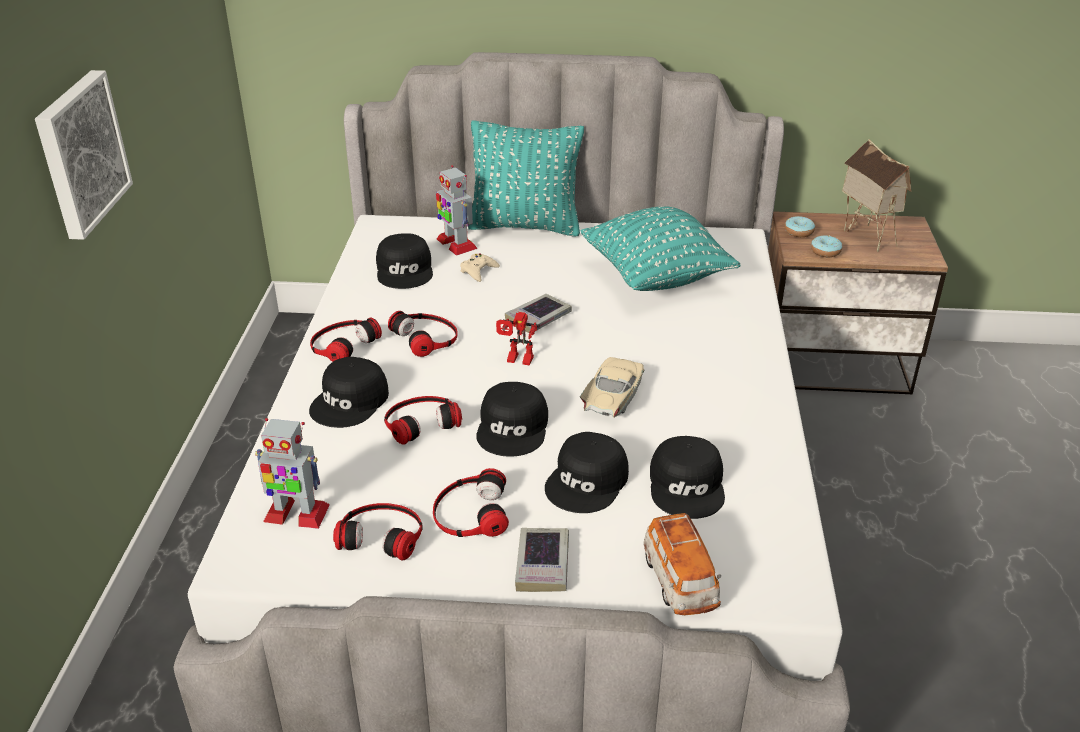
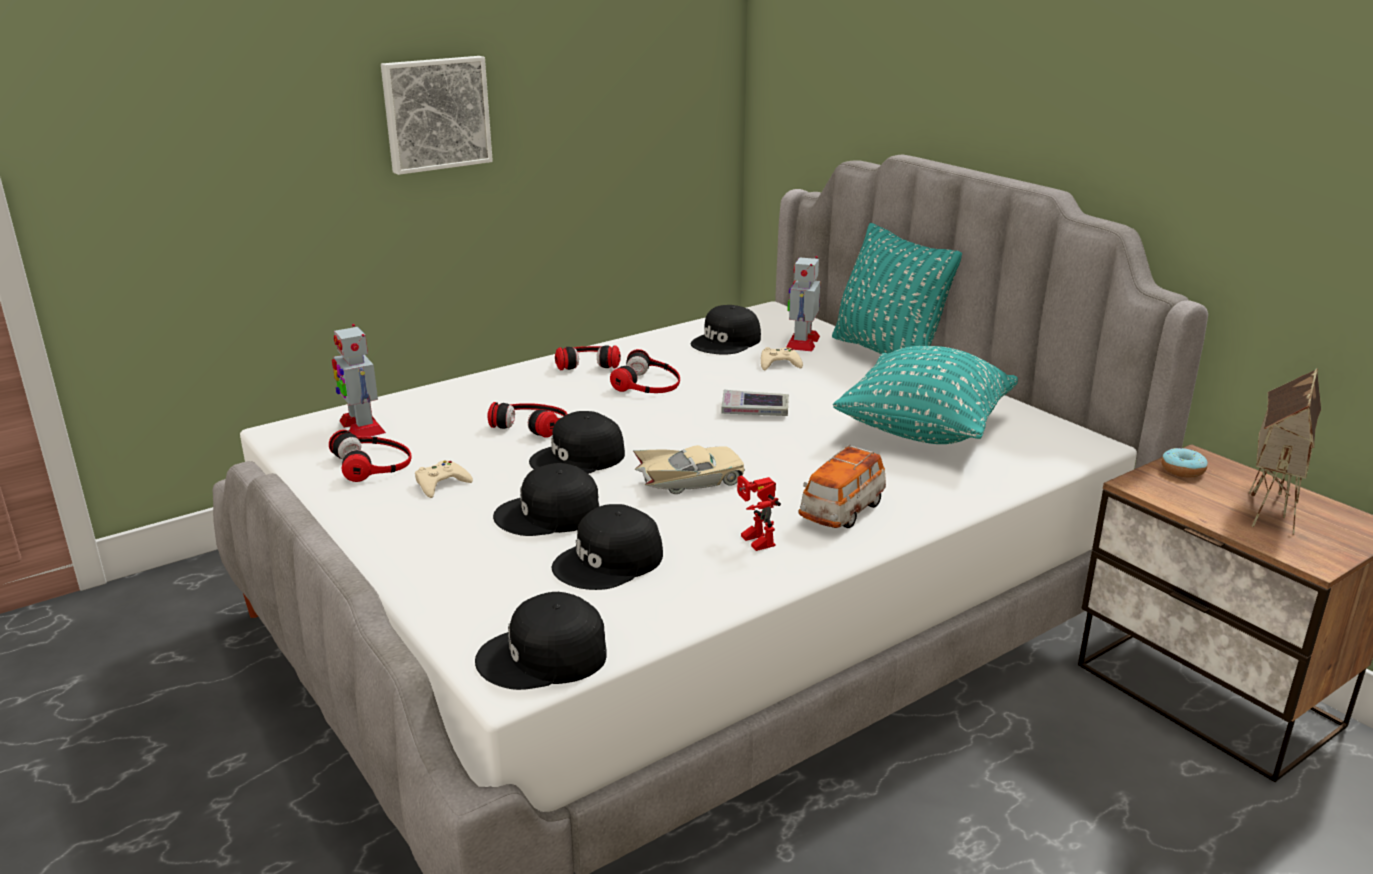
camera: 50 degrees right, 10 degrees down
black cap [309,357,389,428] -> black cap moved to [475,592,607,690]
headphones [433,468,509,537] -> beige game controller [415,460,473,498]
toy robot [496,312,540,365] -> toy robot moved to [737,476,781,551]
book [515,528,569,592] -> none
toy car [643,513,721,615] -> toy car moved to [798,444,886,528]
donut [811,236,842,257] -> none

